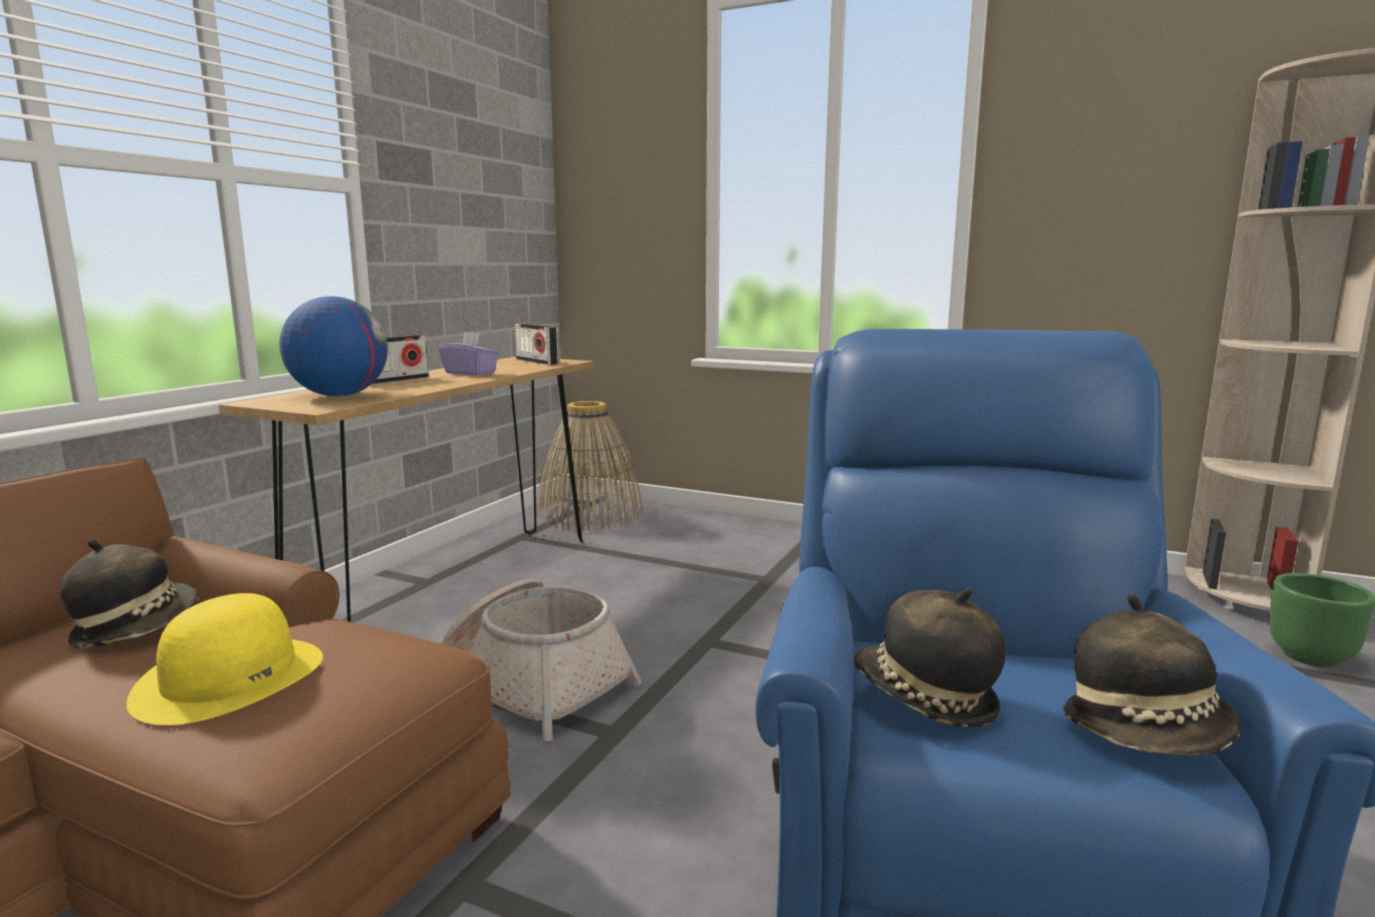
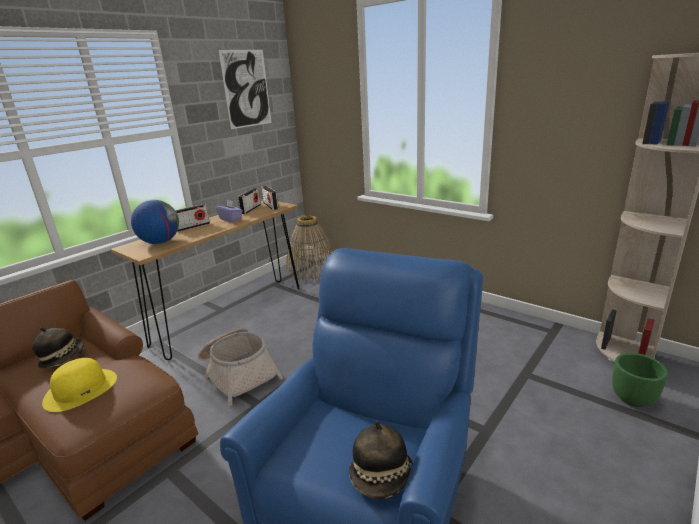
camera: 15 degrees right, 10 degrees up
hat [853,588,1006,727] -> none
none -> picture [218,50,272,129]
none -> radio [238,188,261,214]

